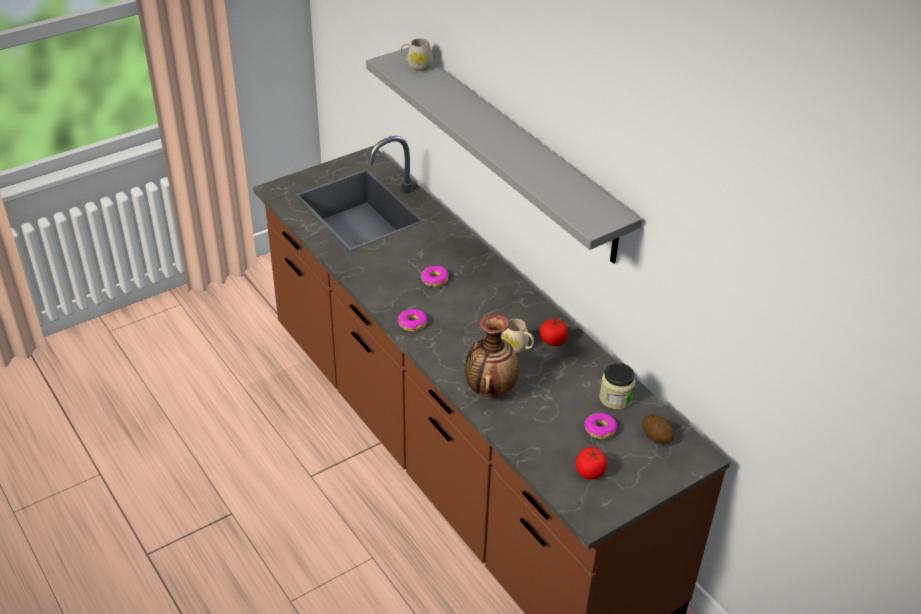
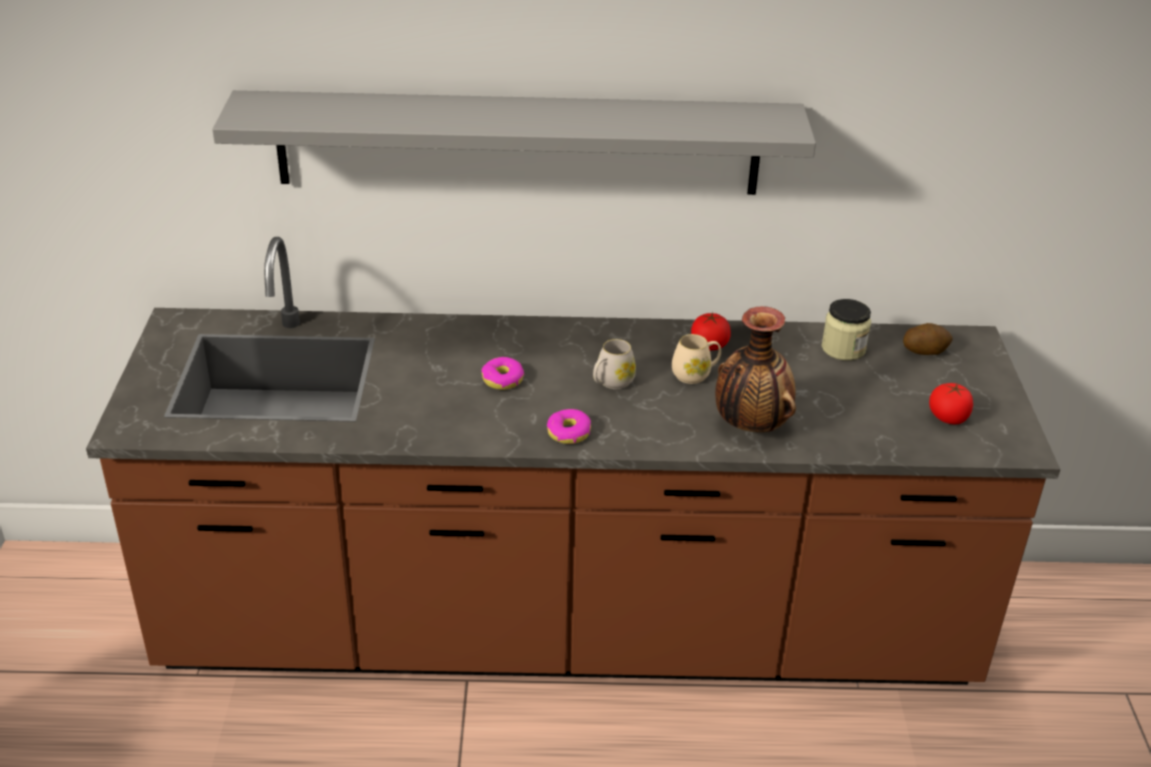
camera: 55 degrees left, 5 degrees down
white mug [400,38,433,71] -> white mug moved to [593,339,636,389]
donut [584,412,617,439] -> none

